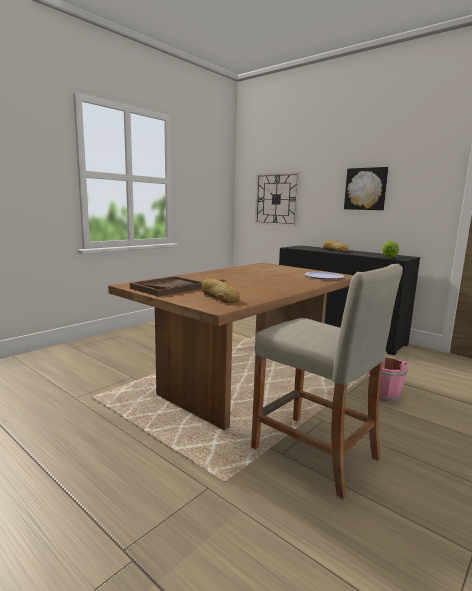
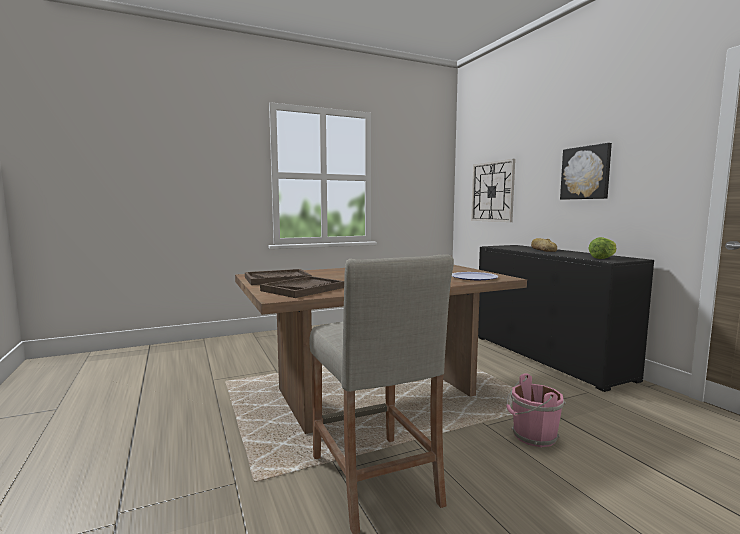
camera: 25 degrees right, 5 degrees down
bread [201,279,240,303] -> brown tray [260,276,344,298]

